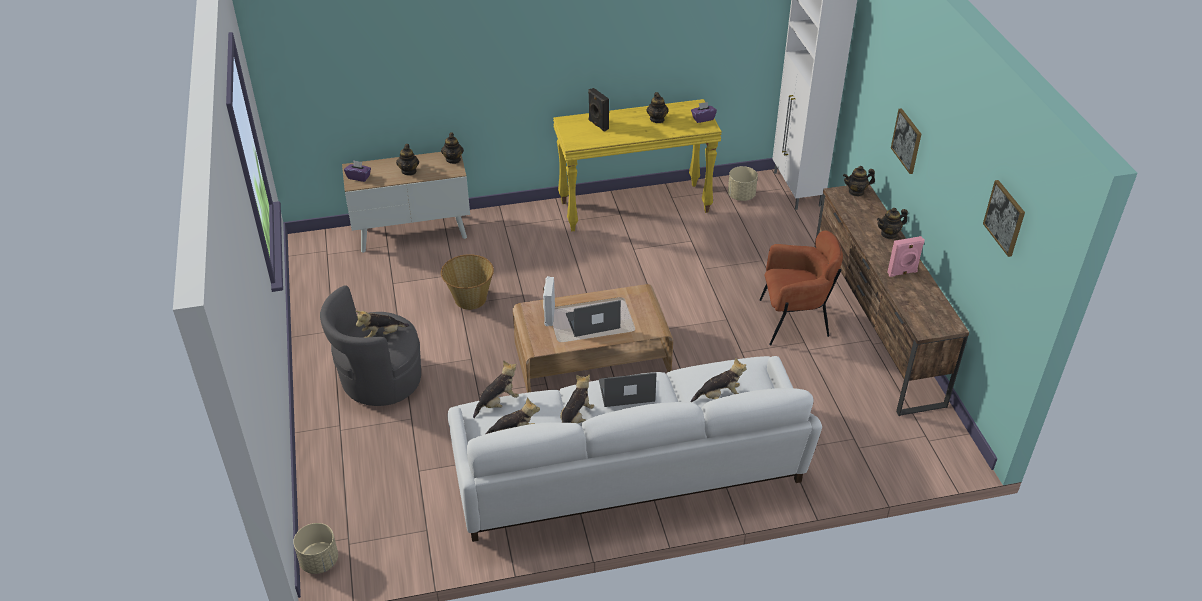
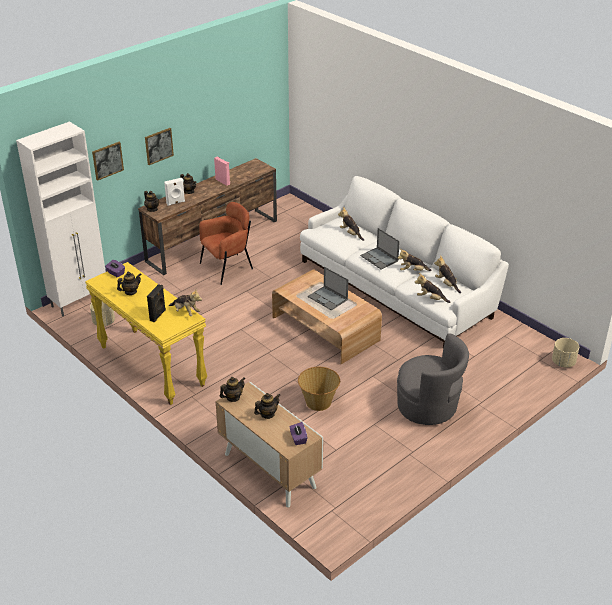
camera: 120 degrees left, 5 degrees down
plush toy [355,311,409,337] -> plush toy moved to [169,289,202,316]
white speaker [543,276,555,326] -> white speaker moved to [164,178,185,206]
brown armchair [759,230,843,345] -> brown armchair turned 90 degrees clockwise [199,202,253,285]
picture [983,180,1025,257] -> picture moved to [92,142,124,181]

